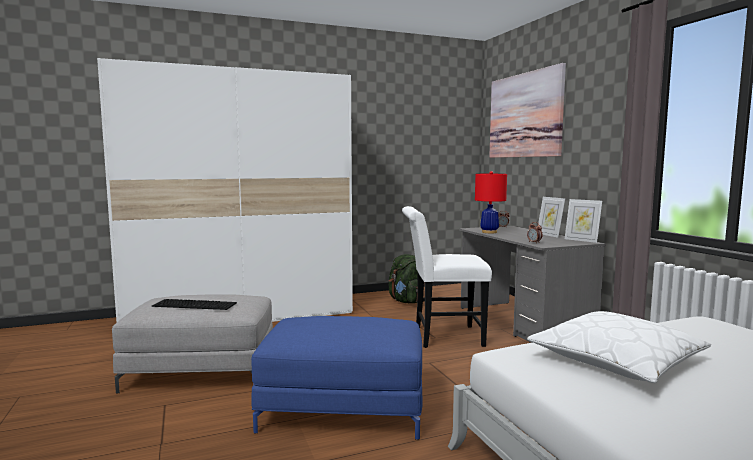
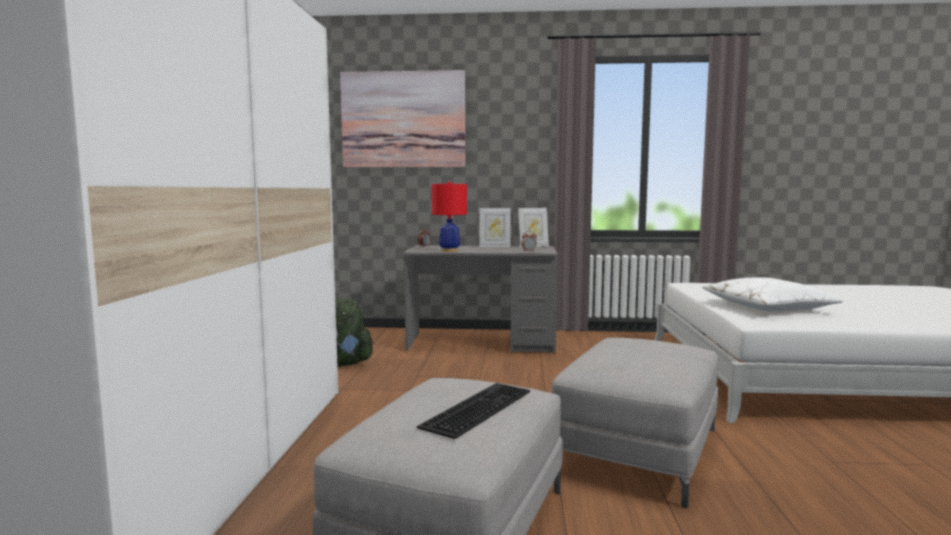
camera: 65 degrees left, 0 degrees up
blue ottoman [251,316,423,440] -> grey ottoman [552,338,718,508]
white chair [402,206,492,348] -> none

